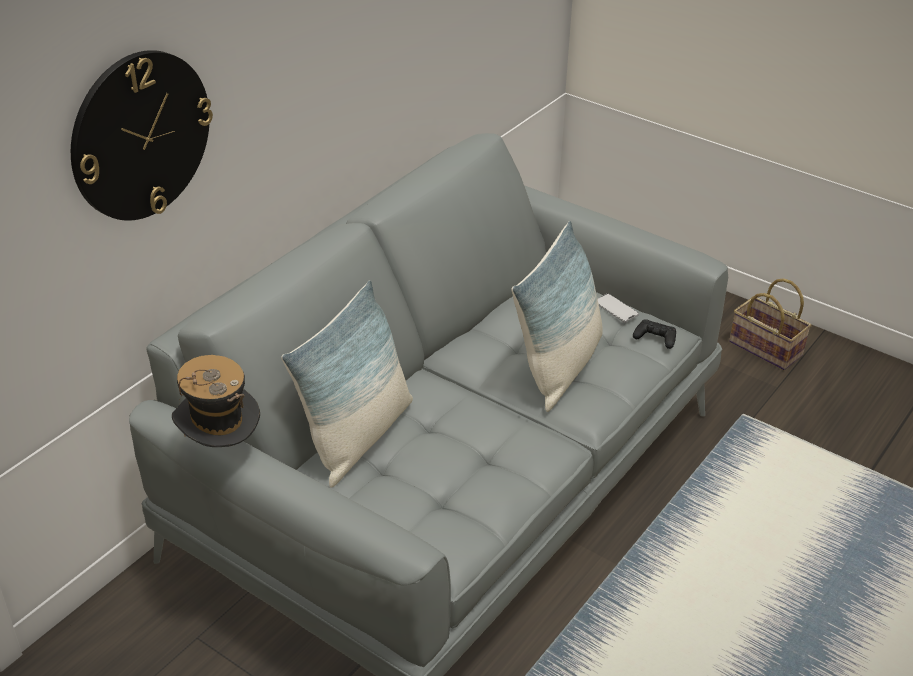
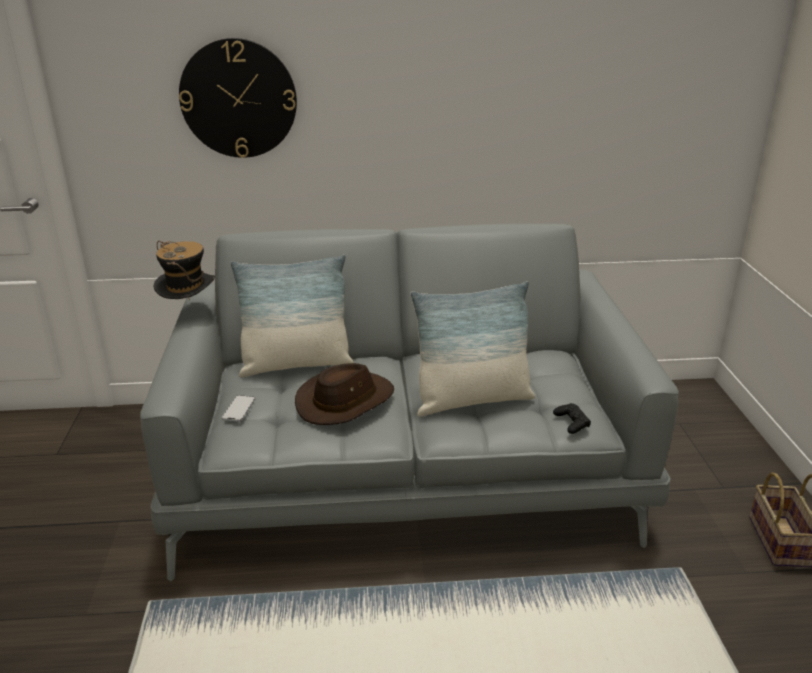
camera: 50 degrees right, 10 degrees down
phone [598,294,639,323] -> phone moved to [222,395,255,422]
none -> brown hat [295,363,394,425]

